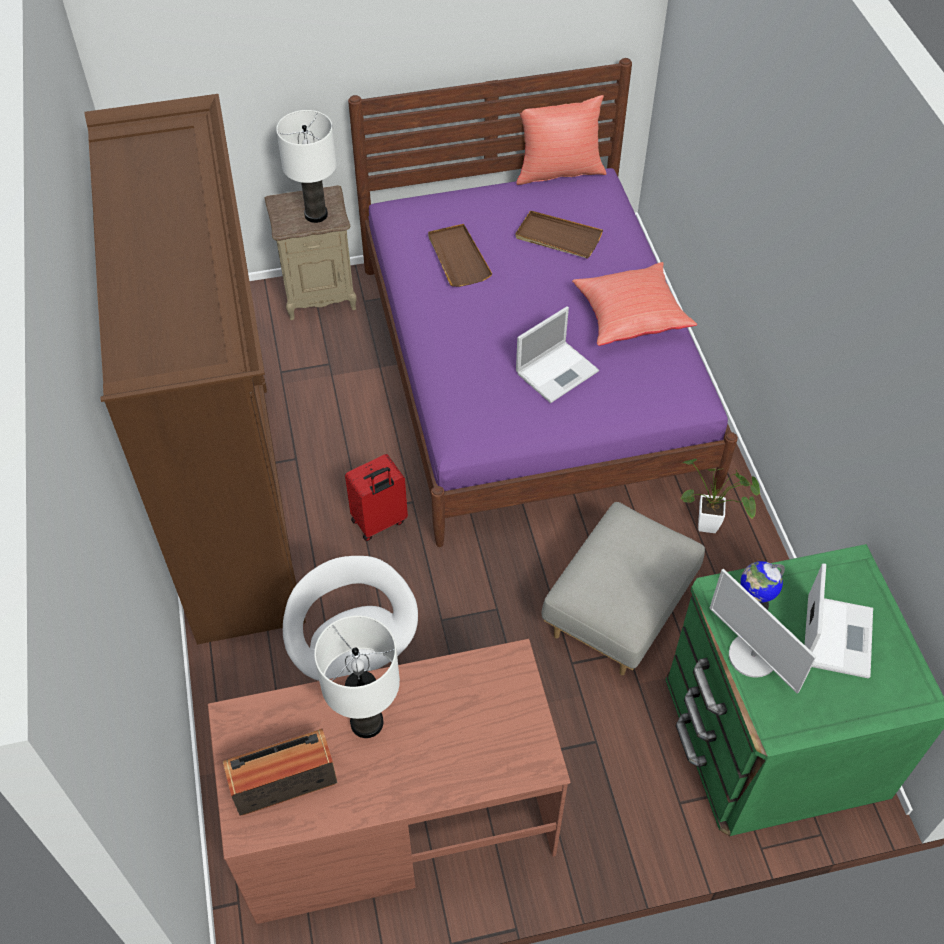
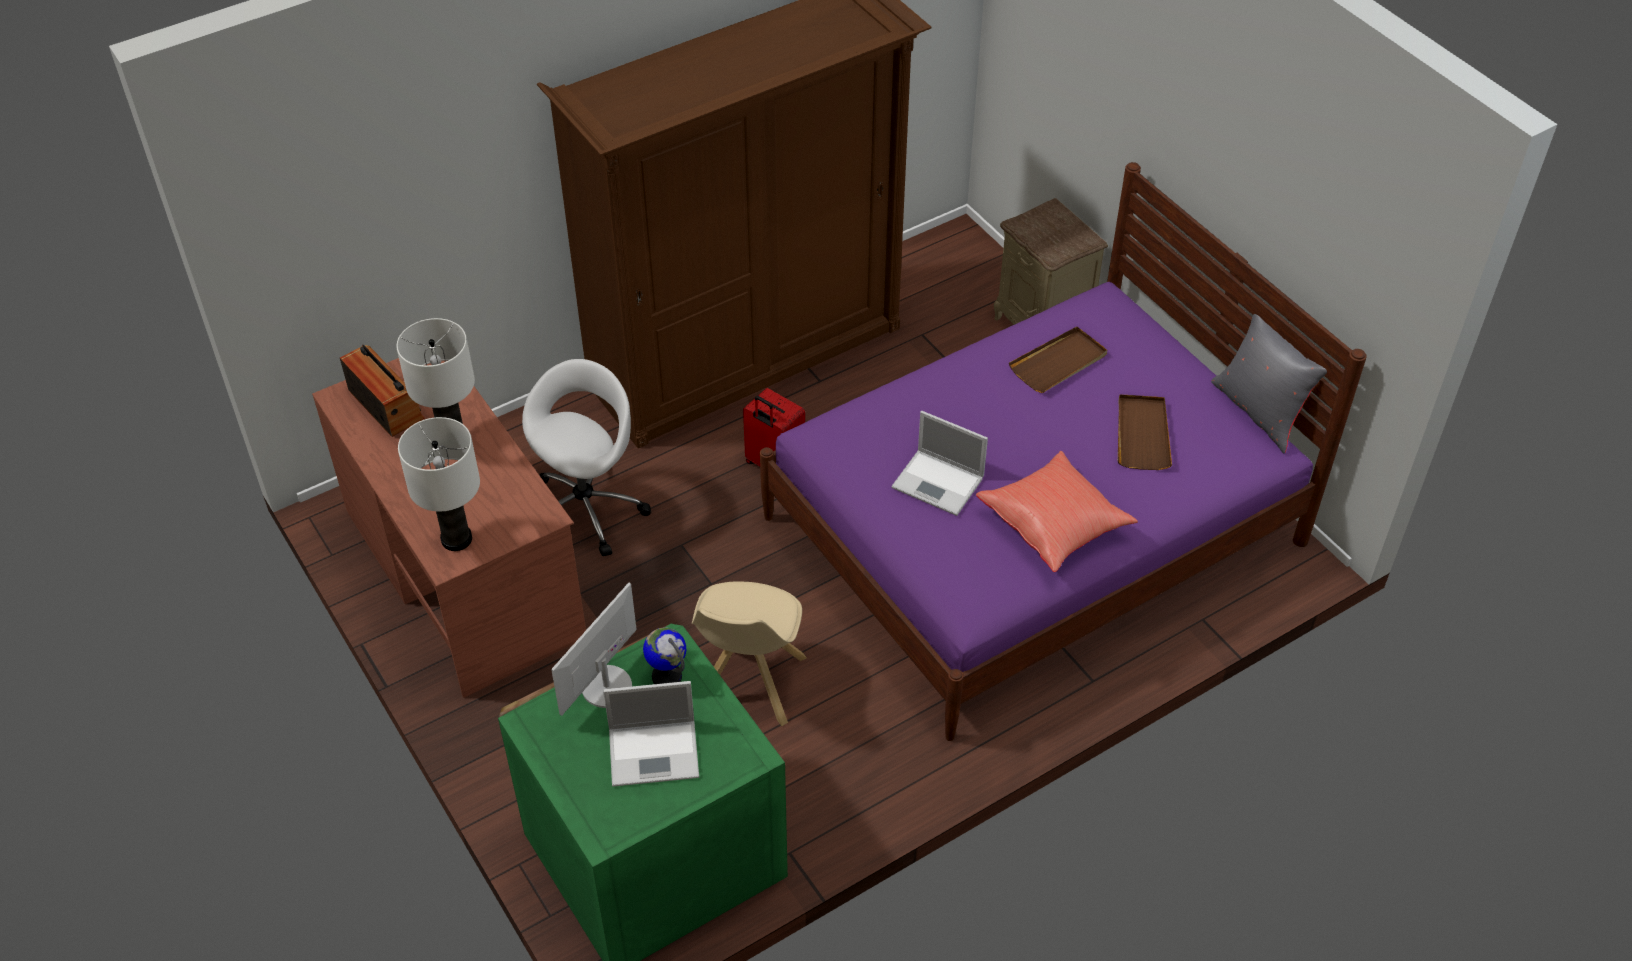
camera: 70 degrees right, 5 degrees down
white table lamp [276,110,337,223] -> white table lamp moved to [398,417,480,551]
red pillow [516,95,607,185] -> grey pillow [1211,314,1327,453]
grey ottoman [542,502,705,675] -> beige chair [692,581,807,726]
potted plant [680,459,760,533] -> none

